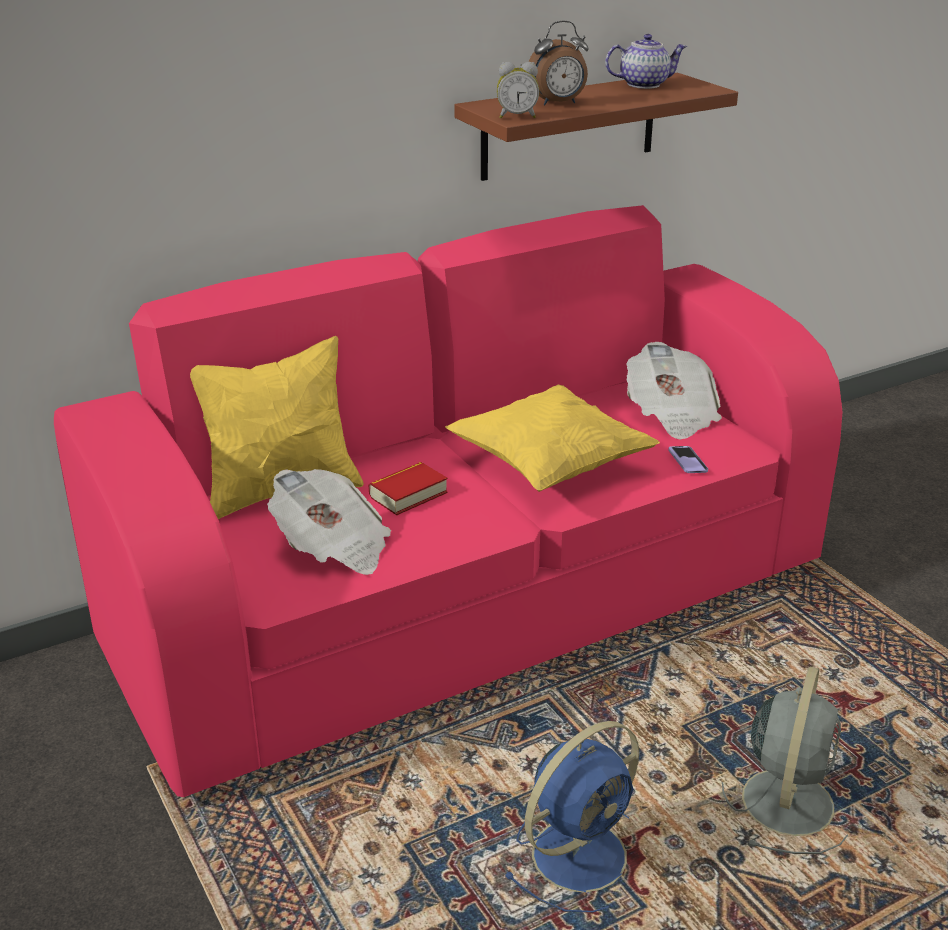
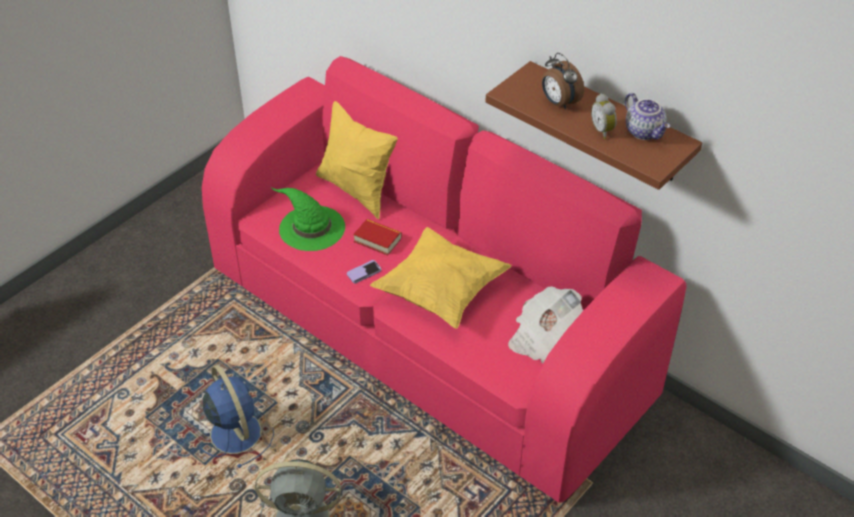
camera: 70 degrees right, 15 degrees up
newspaper [267,469,391,575] -> green hat [271,187,345,251]
alarm clock [497,62,539,118] -> alarm clock moved to [591,93,617,139]
blue fan [504,721,639,912] -> blue fan turned 150 degrees counterclockwise [200,365,274,469]
phone [668,446,708,473] -> phone moved to [347,260,382,283]

